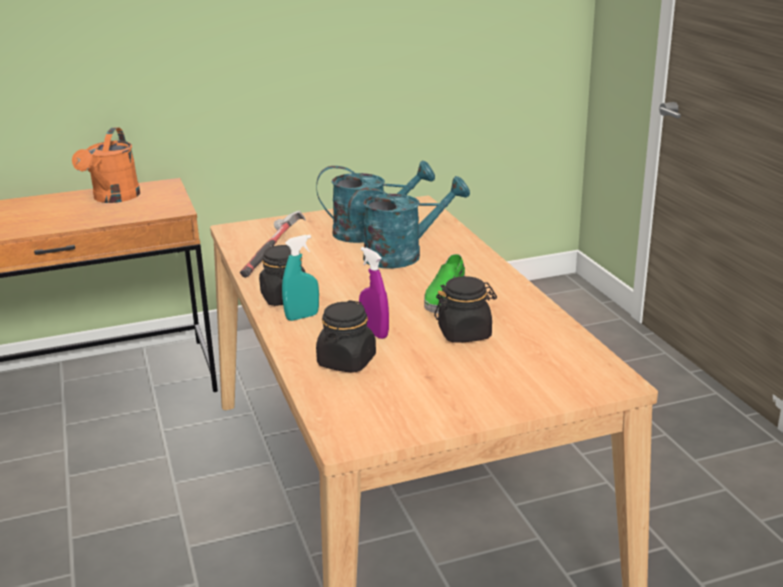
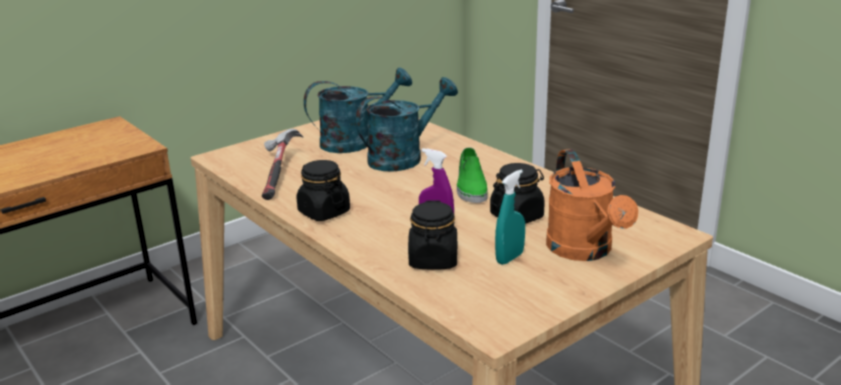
camera: 20 degrees left, 0 degrees up
orange watering can [72,128,140,203] -> orange watering can moved to [546,149,638,261]
turquoise spray bottle [282,235,319,321] -> turquoise spray bottle moved to [495,169,525,265]

